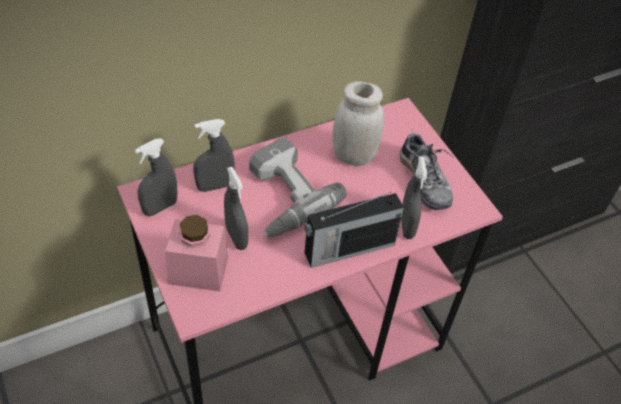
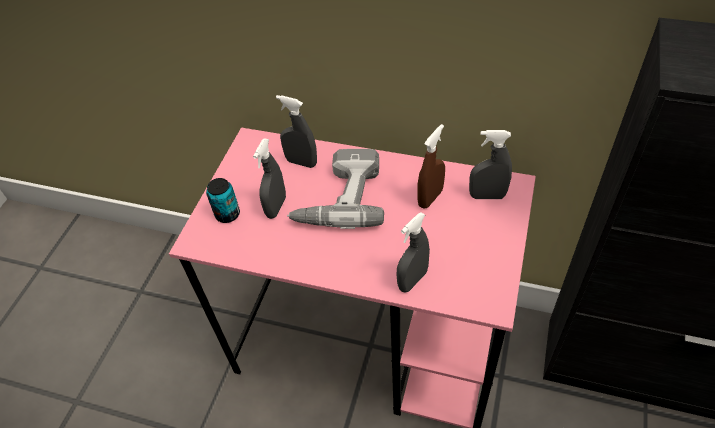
camera: 50 degrees right, 0 degrees up
grey spray bottle [135,139,178,216] -> grey spray bottle moved to [469,130,512,199]
pink jar [165,215,228,291] -> can [206,178,240,223]
radio [305,192,404,268] -> none
white jar [332,81,384,166] -> brown spray bottle [417,124,445,208]
shoe [399,130,454,210] -> none

